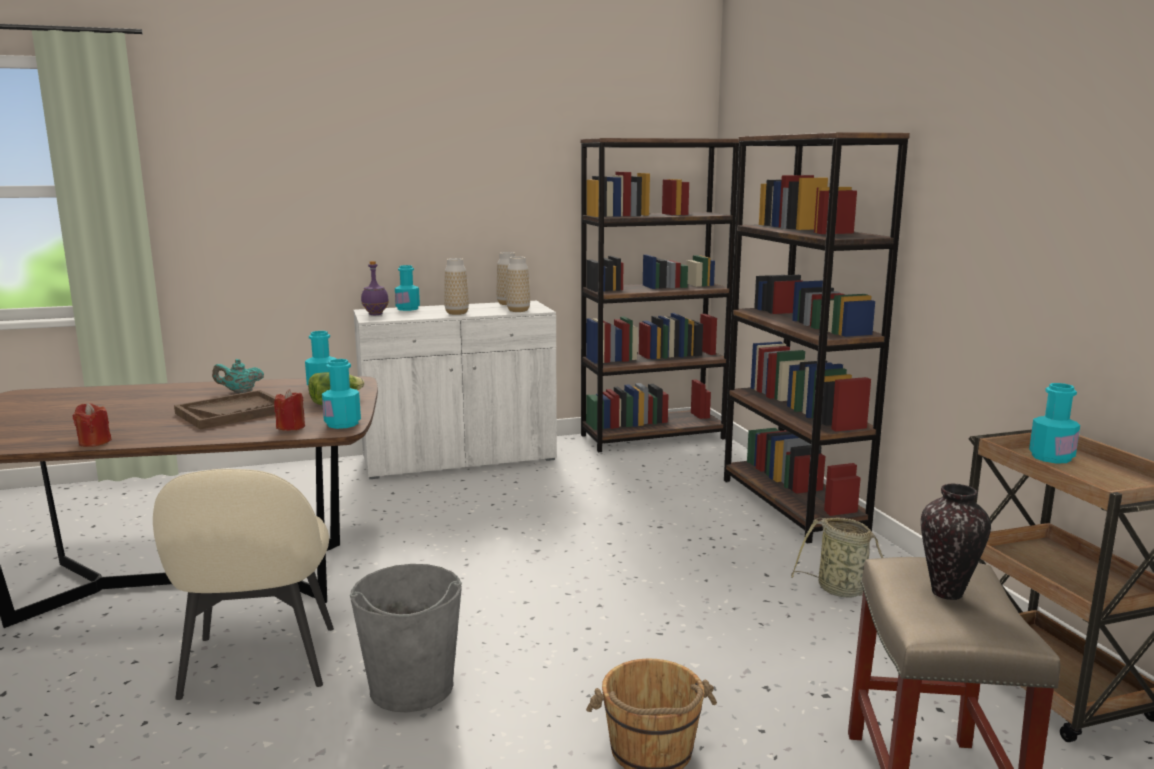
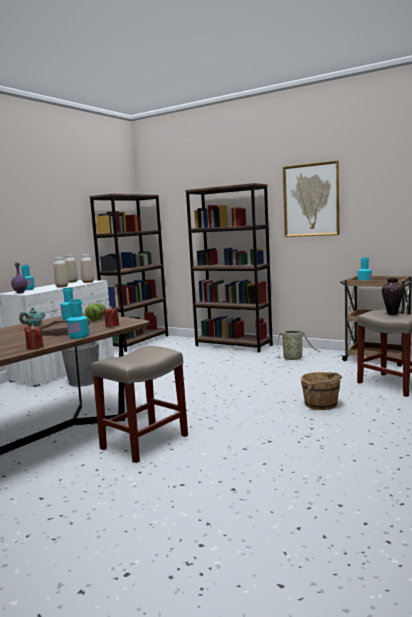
camera: 40 degrees left, 5 degrees down
beige chair [153,469,334,700] -> beige stool [91,346,188,463]
turquoise bottle [322,359,361,429] -> turquoise bottle moved to [67,299,89,339]
grey bucket [350,564,462,712] -> grey bucket moved to [61,341,99,387]
none -> picture [283,160,339,237]

